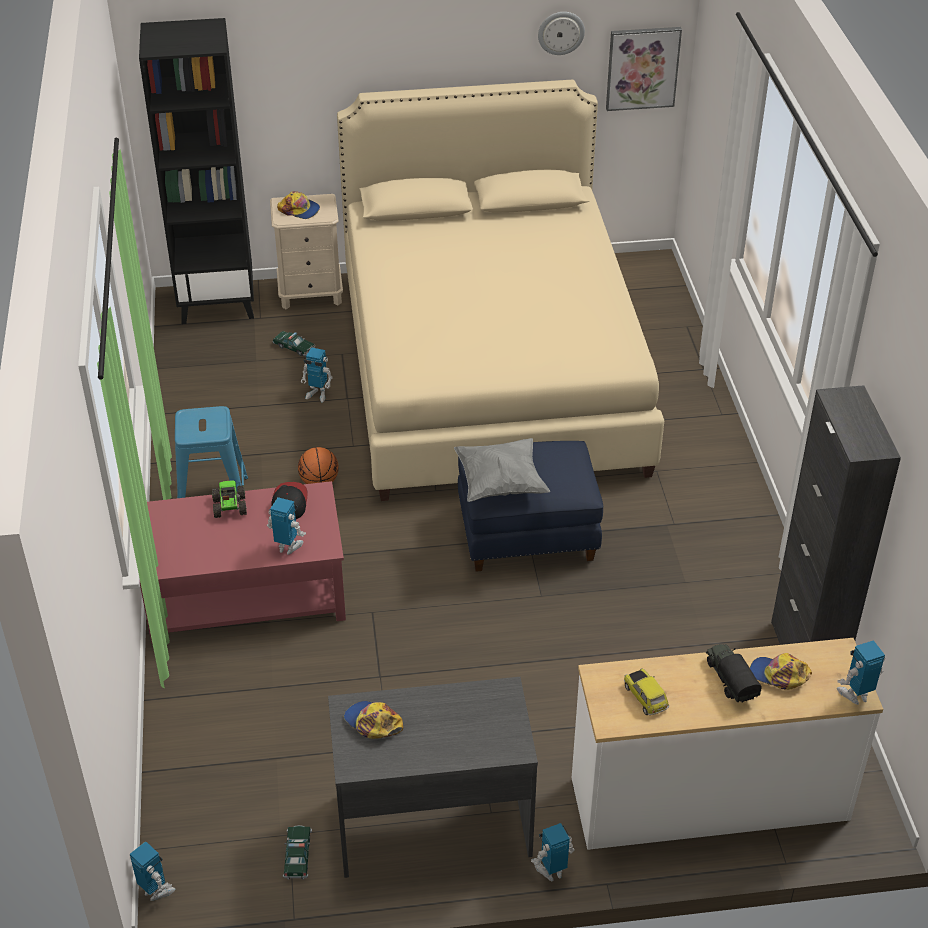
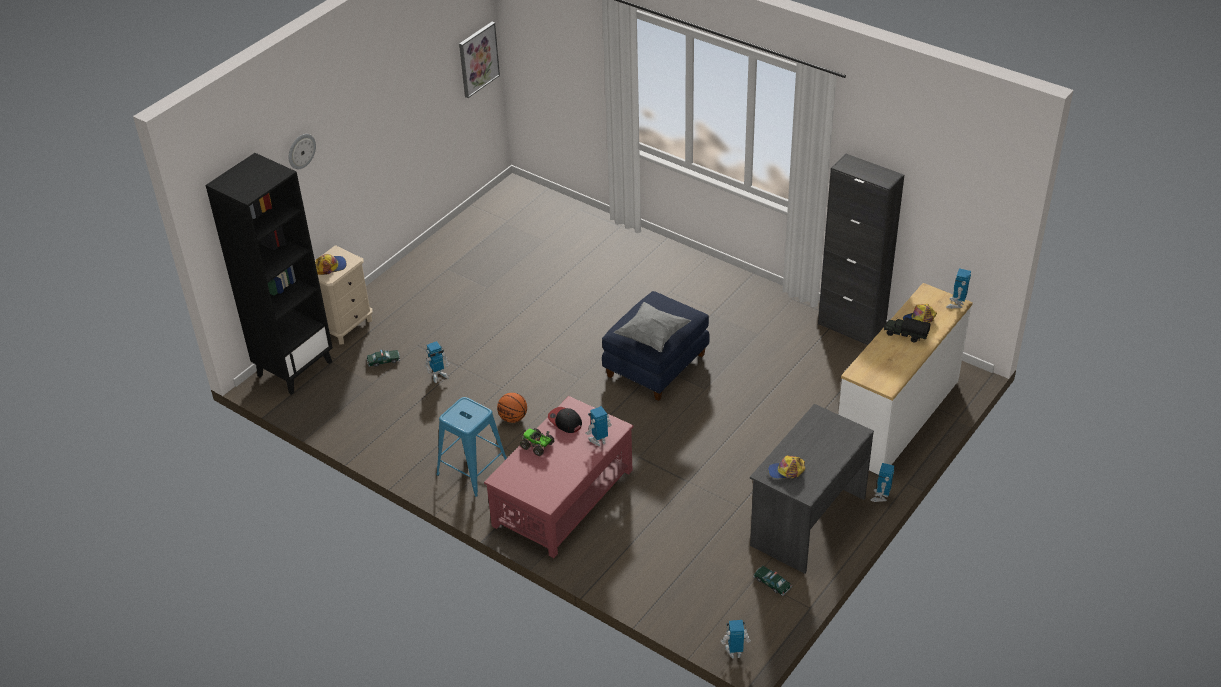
camera: 45 degrees left, 0 degrees up
beige bed [337,80,664,501] -> none
wall clock [538,12,585,55] -> wall clock moved to [289,134,316,169]
toy car [624,668,669,715] -> none

